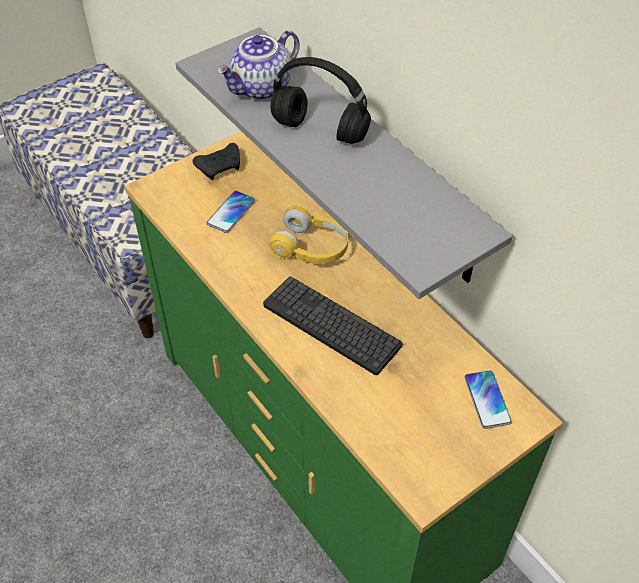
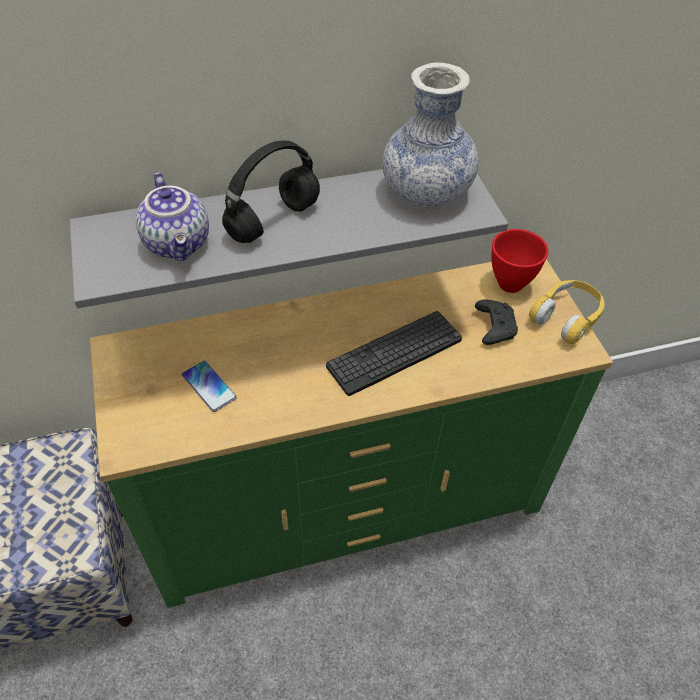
camera: 70 degrees left, 0 degrees up
black game controller [193,143,240,180] -> black game controller moved to [475,300,518,345]
yellow headphones [269,206,348,264] -> yellow headphones moved to [529,280,604,344]
phone [464,370,512,429] -> red bowl [491,229,548,293]
none -> vase [382,63,479,208]

